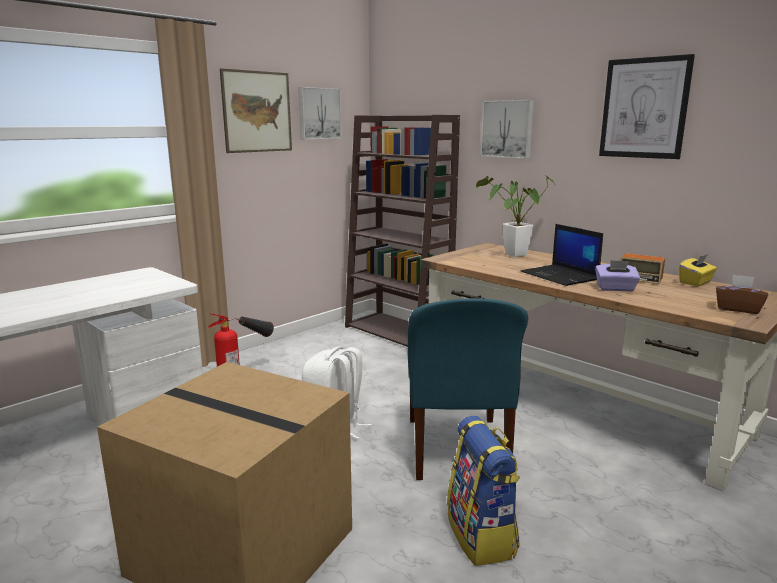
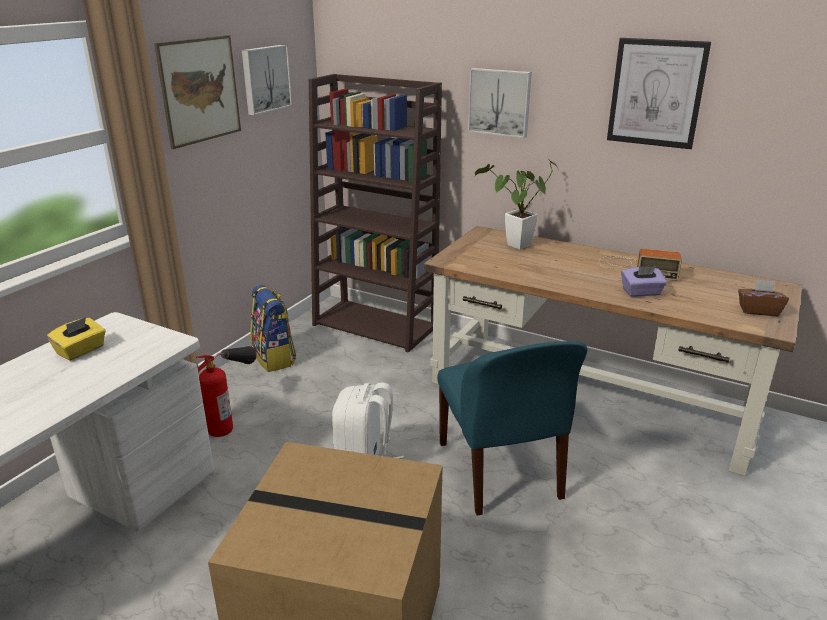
camera: 15 degrees left, 10 degrees up
backpack [447,416,520,566] -> backpack moved to [250,285,296,372]
laptop [521,224,603,286] -> none
yellow tissue box [679,254,717,286] -> yellow tissue box moved to [47,317,106,361]

